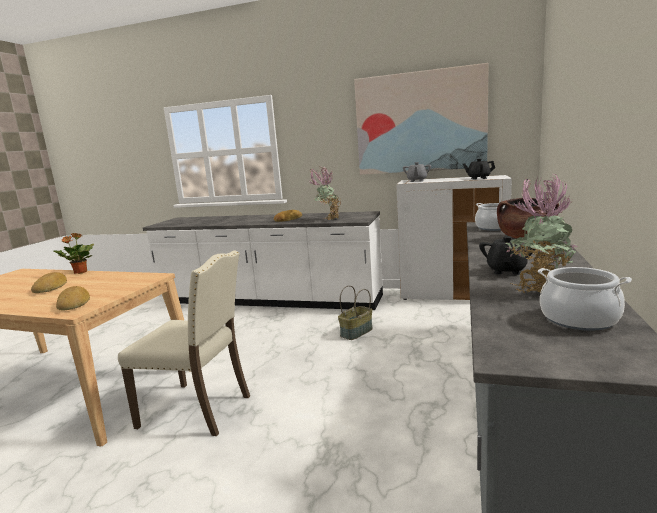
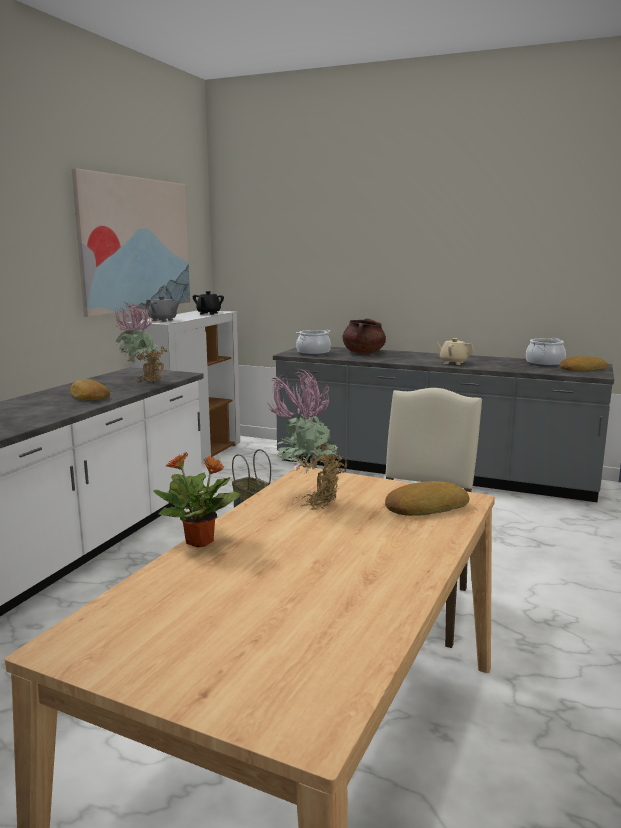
camera: 85 degrees left, 0 degrees up
bread [31,272,67,293] -> bread moved to [559,356,608,371]
black teapot [479,236,535,275] -> beige teapot [434,338,474,365]
potted plant [506,174,577,292] -> potted plant moved to [268,368,348,510]

